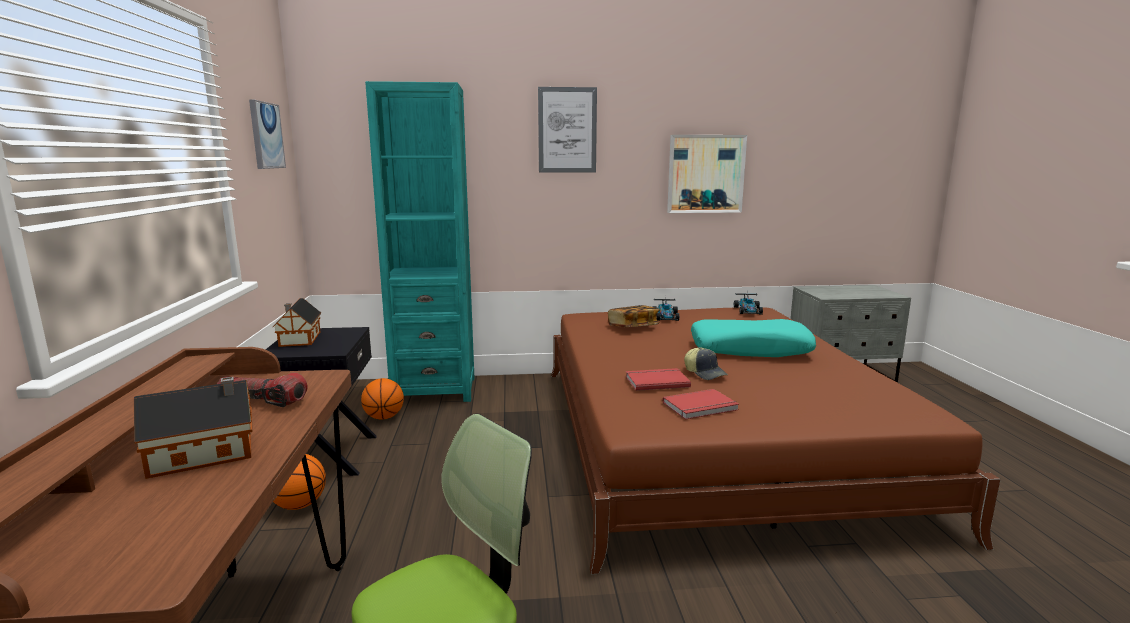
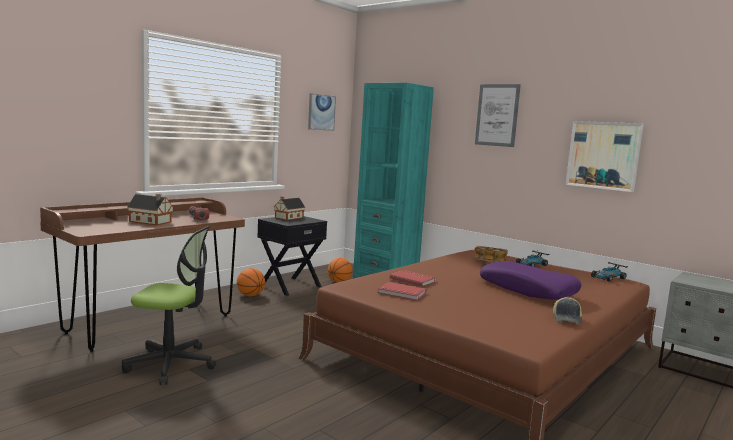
camera: 45 degrees right, 5 degrees down
cap [684,347,728,380] -> cap moved to [553,297,582,324]
turquoise pillow [691,319,816,357] -> purple pillow [480,261,582,300]

